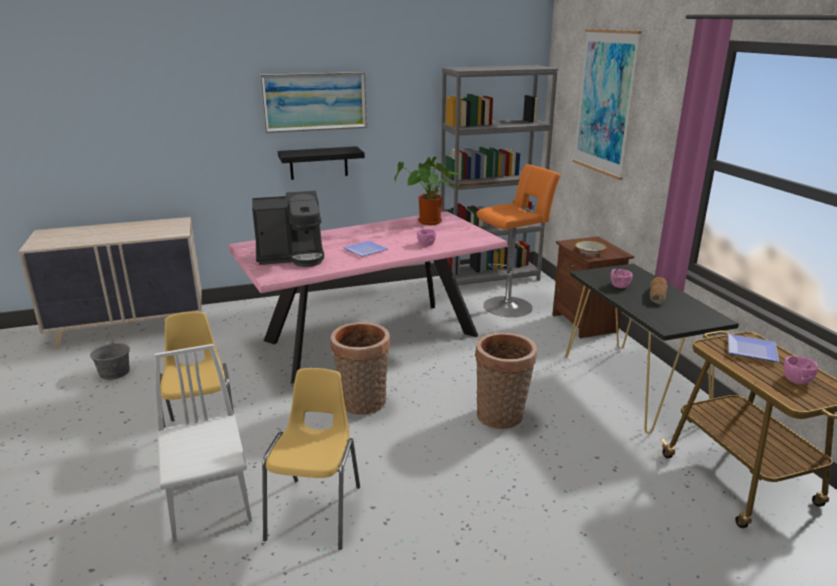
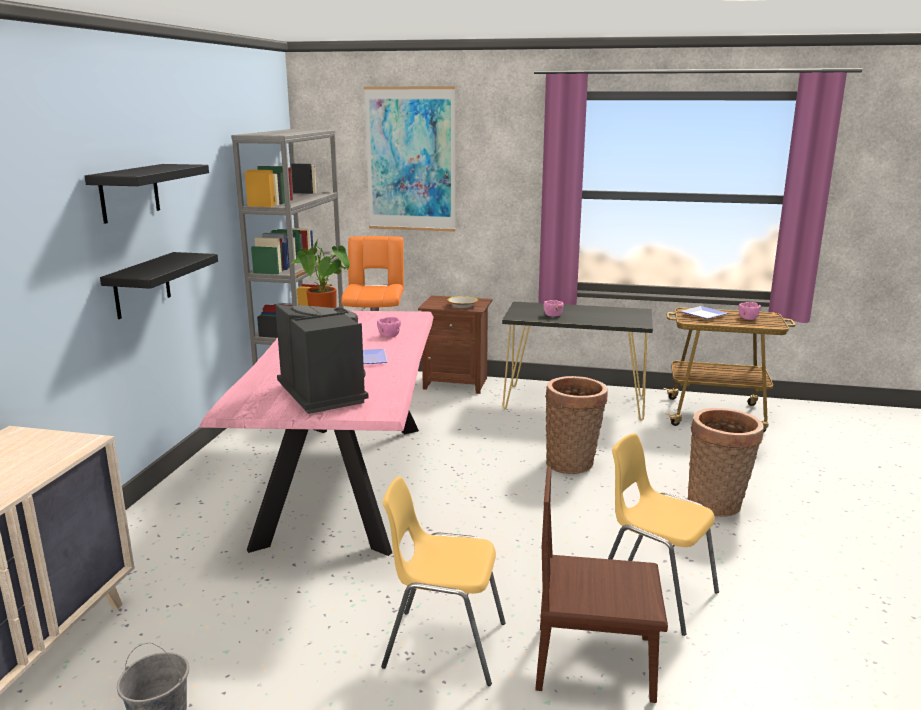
camera: 60 degrees left, 5 degrees down
white chair [154,344,252,542] -> brown chair [536,467,668,703]
coffee machine [252,191,324,267] -> coffee machine turned 45 degrees counterclockwise [276,305,368,414]
picture [260,72,367,133] -> black shelf [85,164,209,224]
basket [331,322,390,415] -> basket moved to [687,408,764,517]
bread [650,277,668,305] -> none

